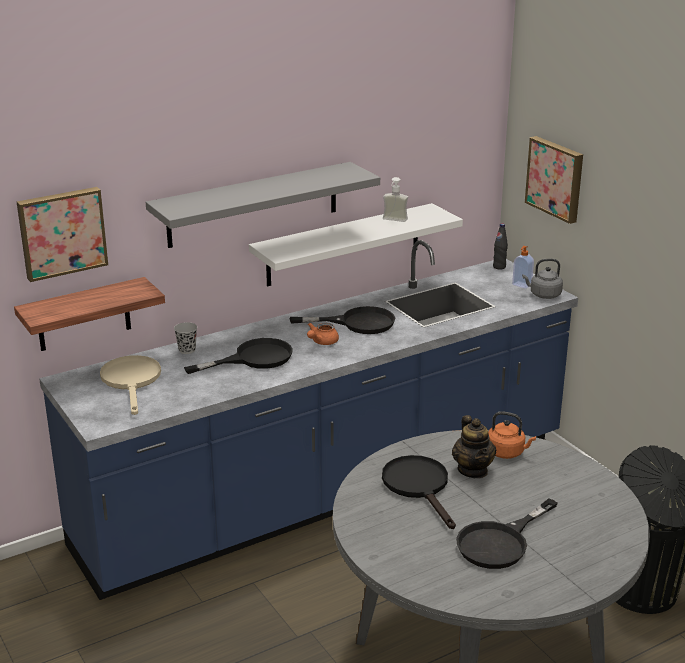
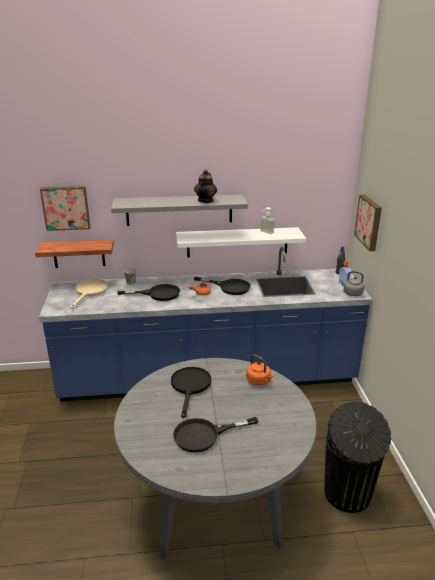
camera: 25 degrees right, 0 degrees up
teapot [452,415,496,478] -> teapot moved to [194,170,217,203]

